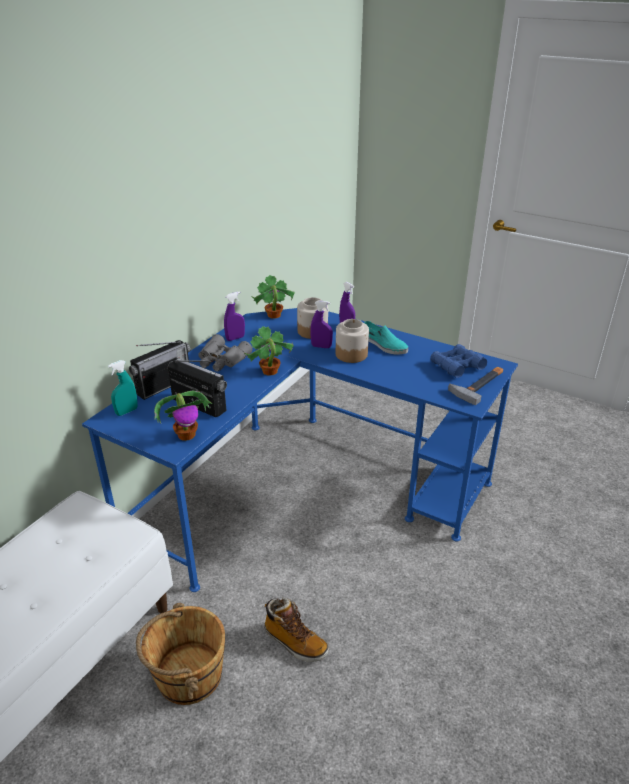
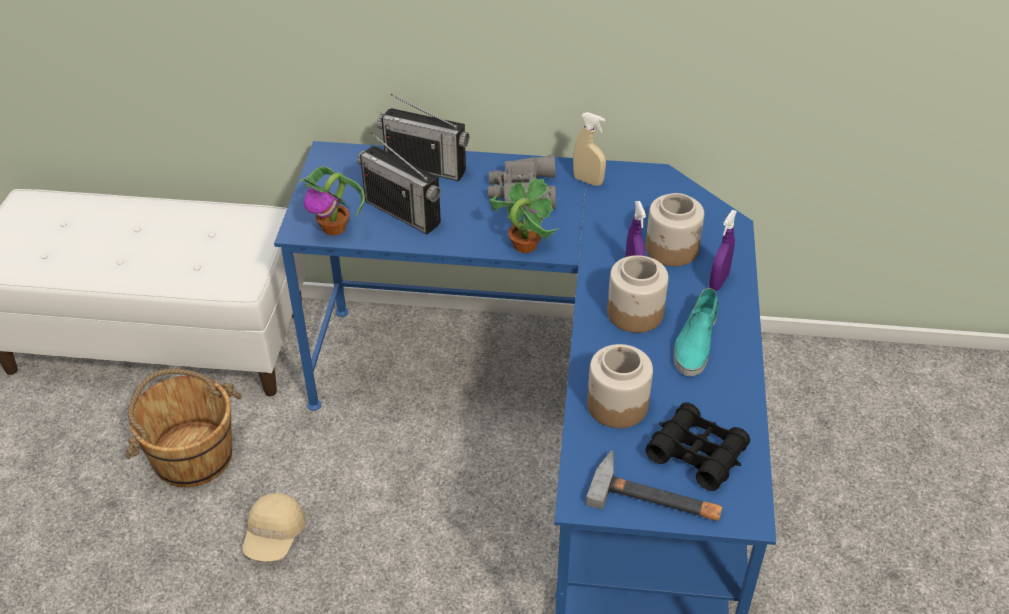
camera: 65 degrees right, 10 degrees up
turquoise spray bottle [108,360,138,416] -> none
radio [168,358,227,417] -> radio turned 120 degrees clockwise [357,132,441,234]
purple spray bottle [224,291,245,341] -> beige spray bottle [573,112,606,186]
potted plant [251,275,295,319] -> none
boot [264,598,329,662] -> beige cap [243,493,306,561]
blue binoculars [430,344,487,378] -> black binoculars [646,402,750,491]
none -> jar [587,344,653,428]

